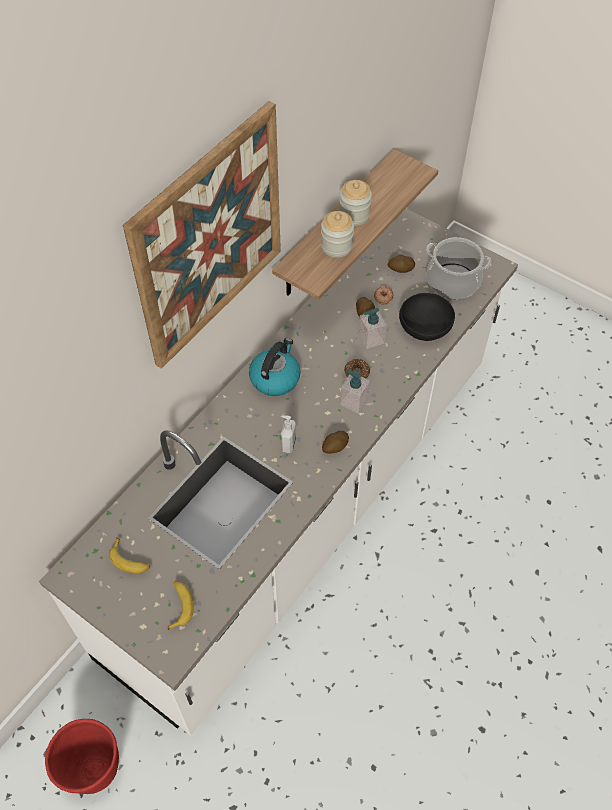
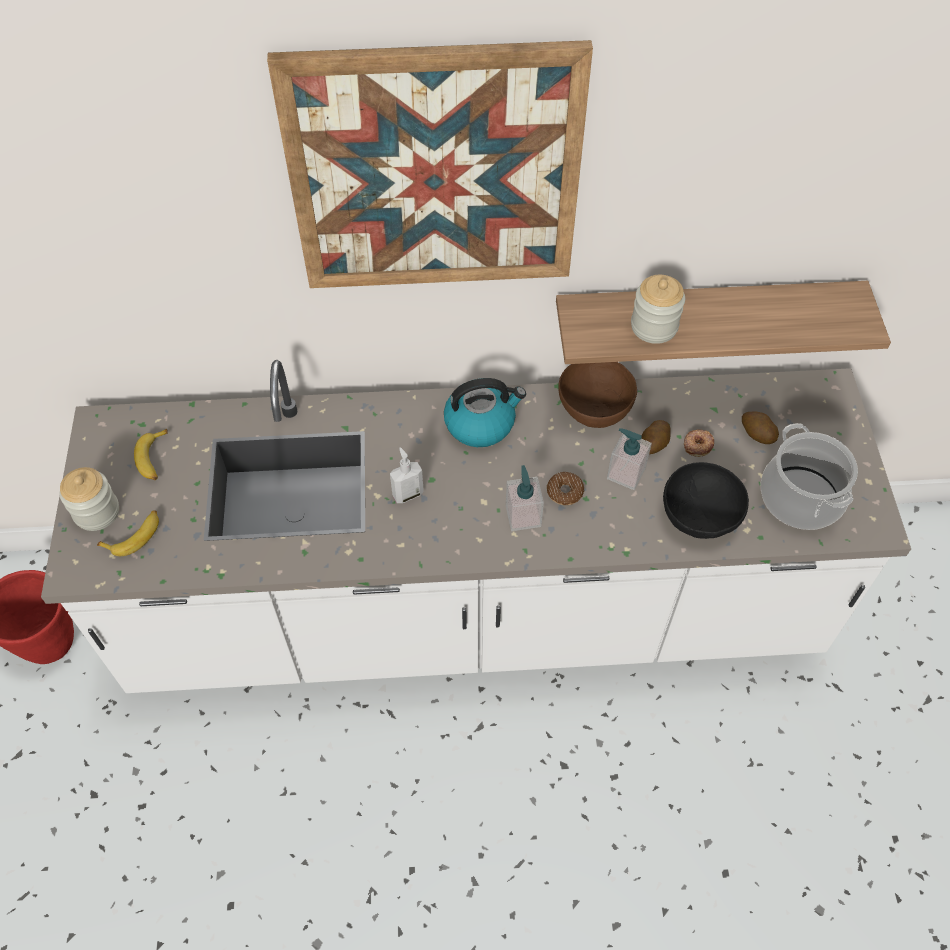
camera: 50 degrees right, 0 degrees up
potato [322,431,349,454] -> none
jar [339,180,372,226] -> jar moved to [60,467,119,531]
none -> brown bowl [558,362,637,428]

